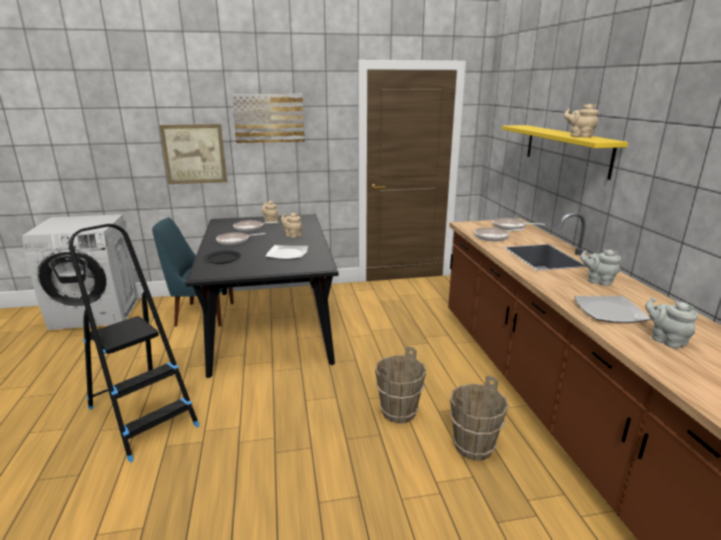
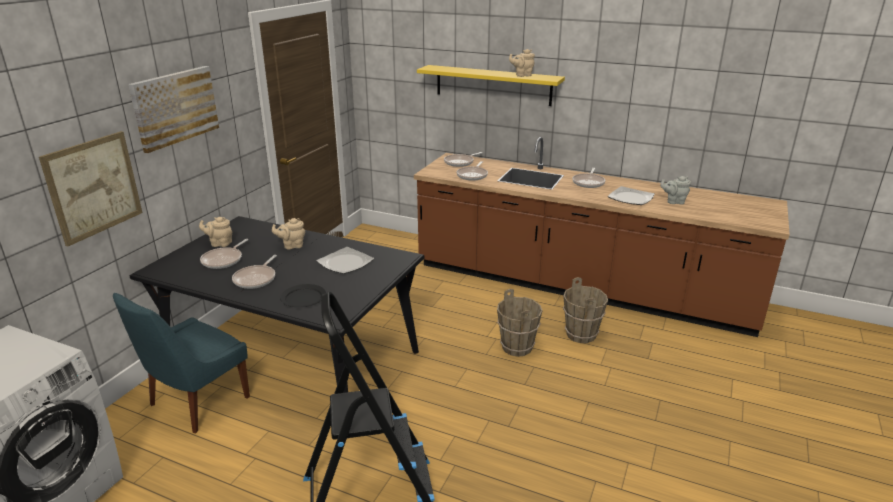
camera: 55 degrees left, 5 degrees up
grey teapot [580,249,621,286] -> frying pan [572,168,605,188]

